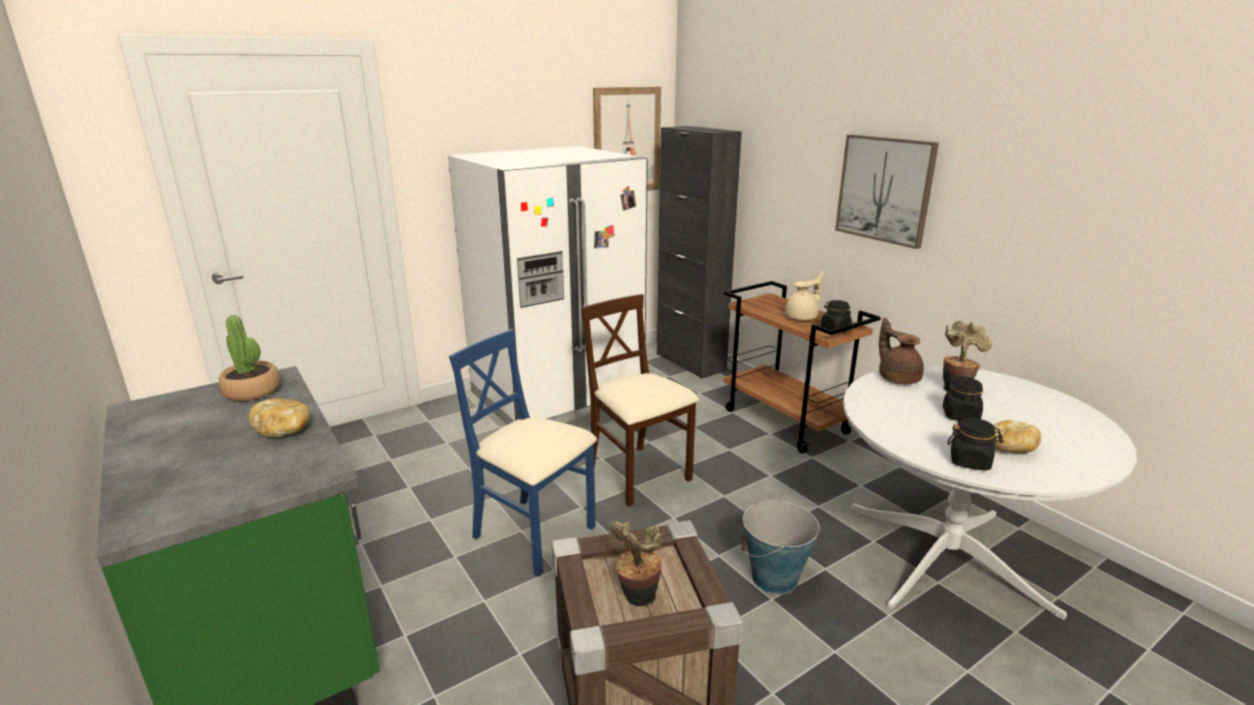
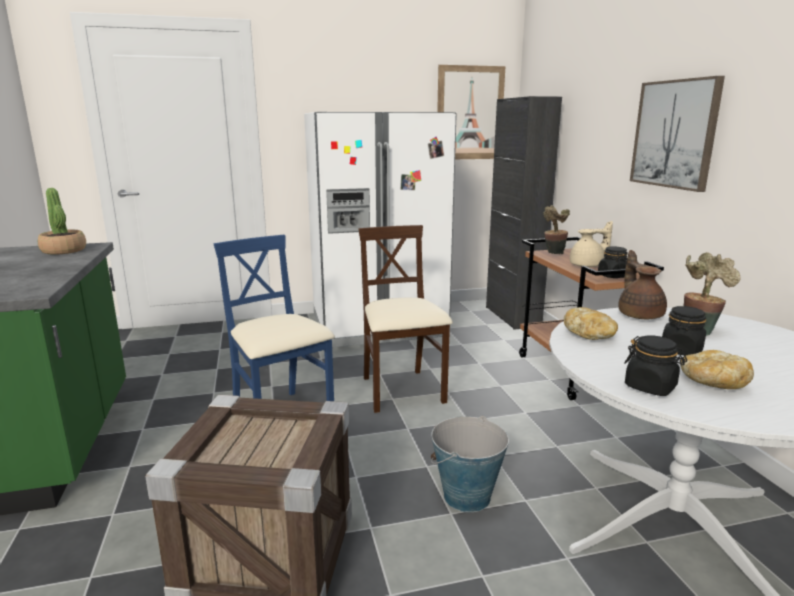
camera: 20 degrees right, 5 degrees down
bread [248,398,310,437] -> bread moved to [564,307,618,340]
potted plant [609,522,664,606] -> potted plant moved to [543,205,570,254]

